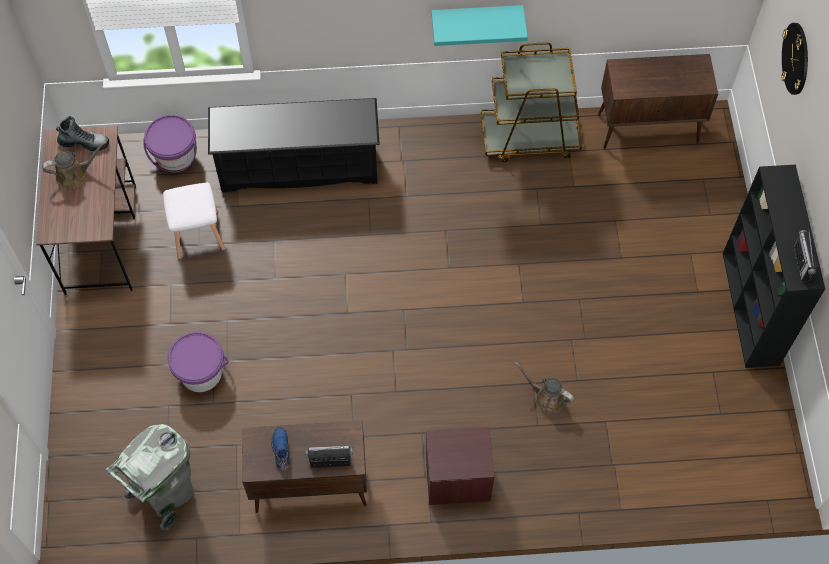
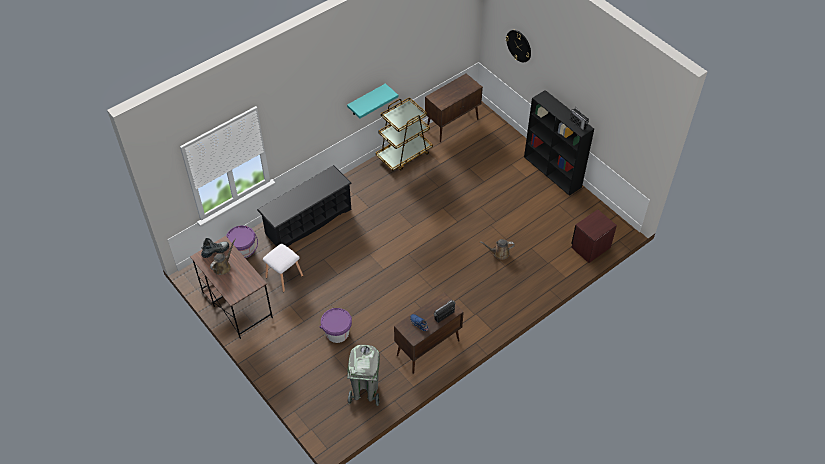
camera: 35 degrees left, 10 degrees down
brown nightstand [426,427,494,505] -> brown nightstand moved to [571,209,617,263]

